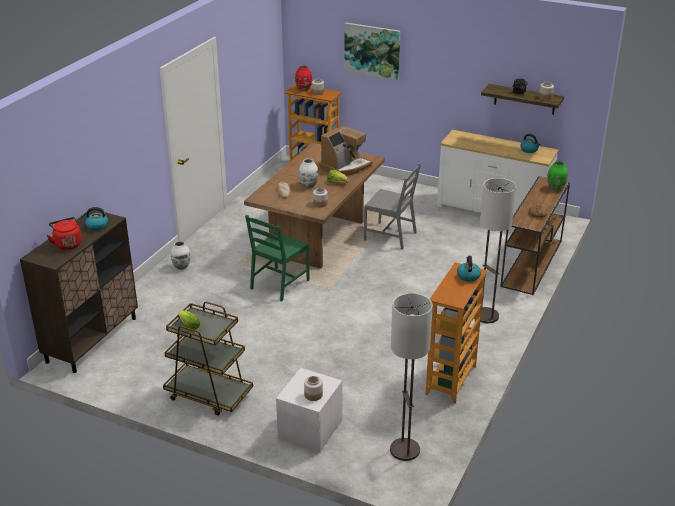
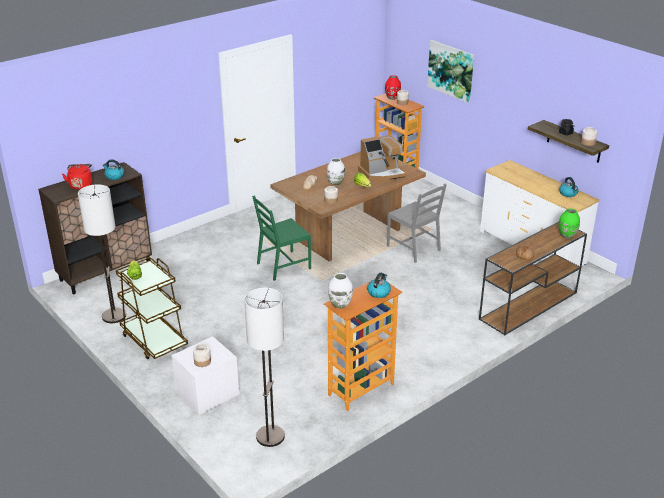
camera: 25 degrees right, 0 degrees up
white vase [171,241,191,270] -> white vase moved to [328,273,353,309]
floor lamp [480,178,516,323] -> floor lamp moved to [78,184,126,323]

